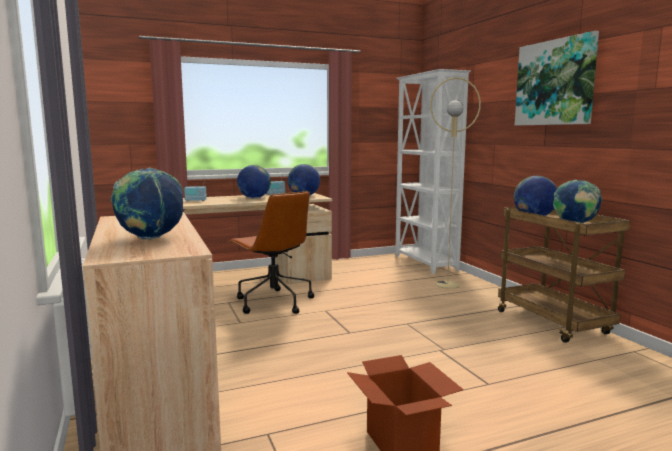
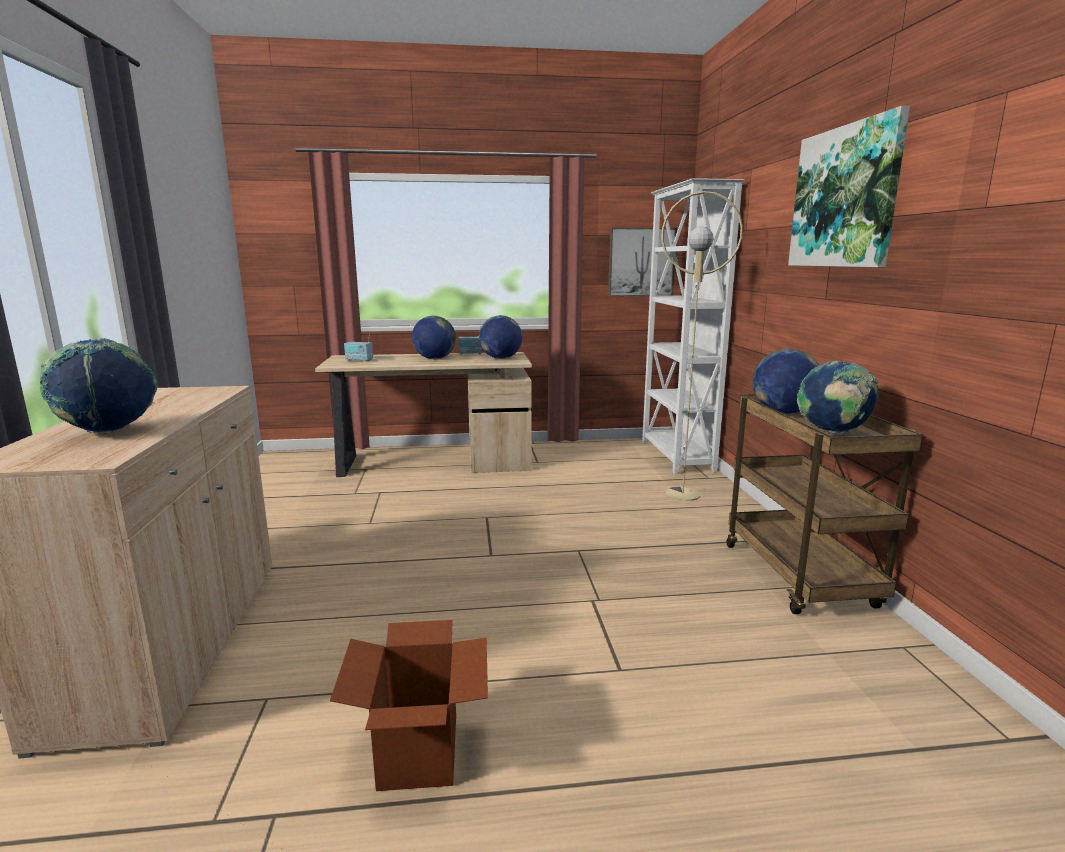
camera: 15 degrees right, 5 degrees up
brown office chair [228,191,314,314] -> none
none -> picture [608,227,677,297]

